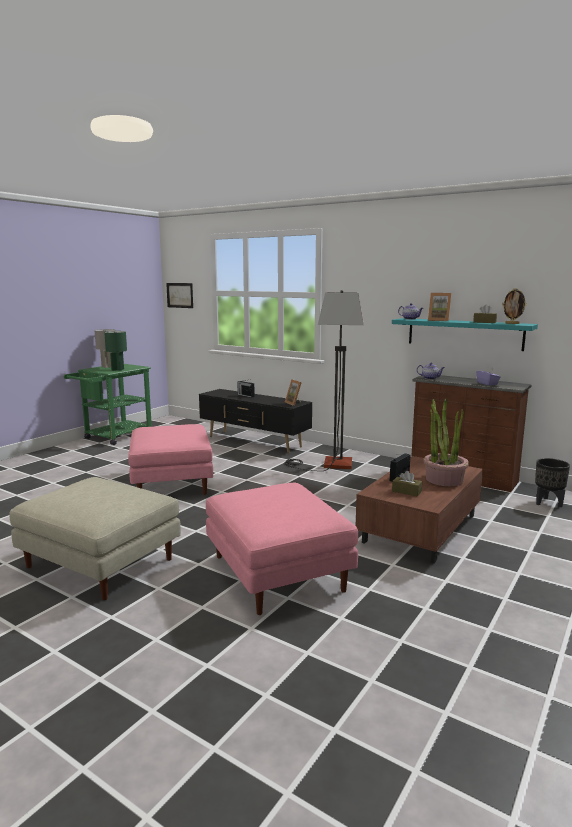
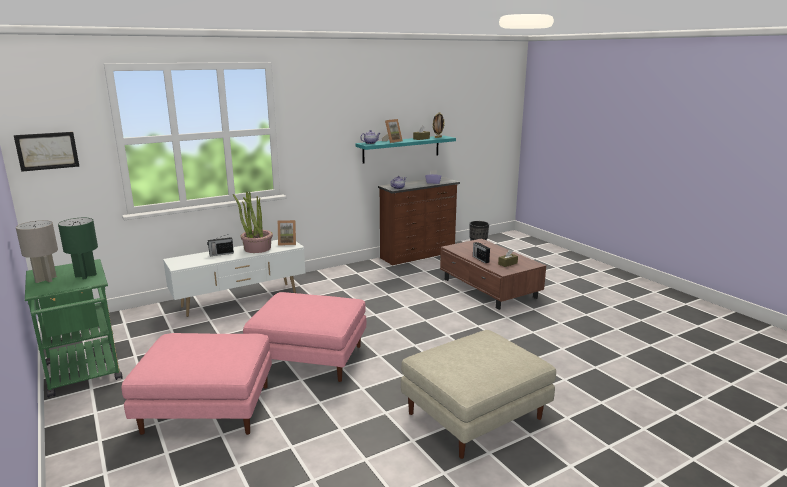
camera: 65 degrees left, 5 degrees up
black tv stand [199,389,312,453] -> white tv stand [163,240,305,317]
pink ottoman [206,483,358,615] -> pink ottoman moved to [121,333,272,435]
floor lamp [285,290,364,471] -> none
potted plant [424,398,469,486] -> potted plant moved to [233,191,273,253]

